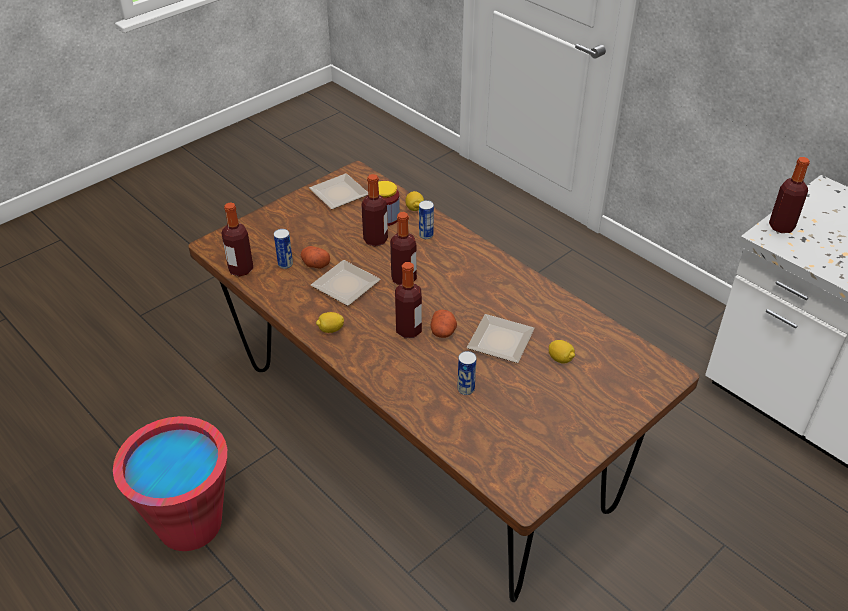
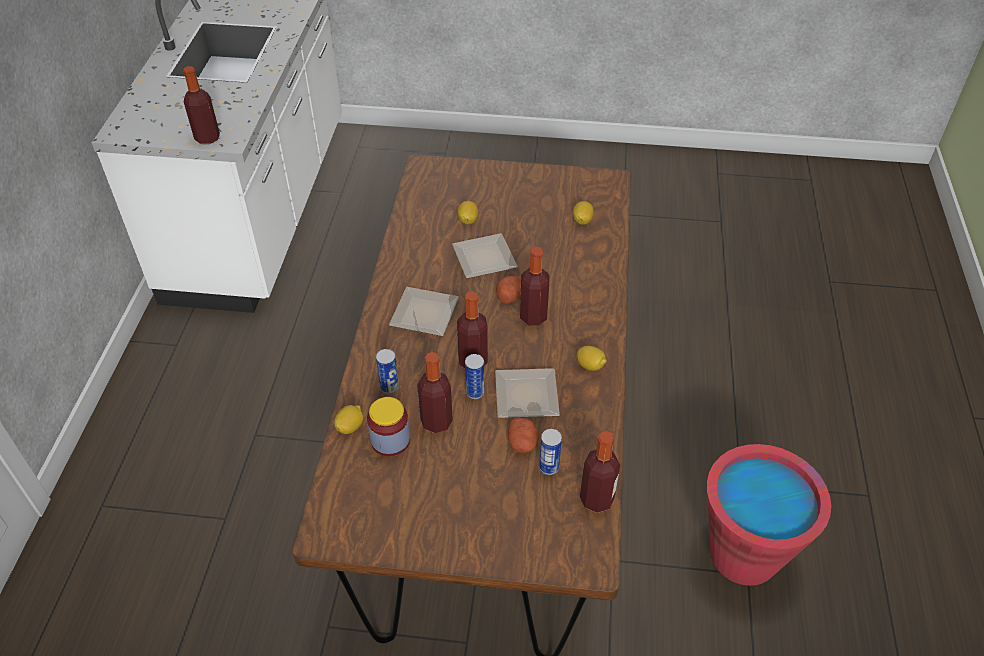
camera: 130 degrees left, 5 degrees up
plate [309,173,368,209] -> plate moved to [389,287,459,336]
can [457,351,476,395] -> can moved to [465,354,484,399]
none -> lemon [573,201,594,224]

